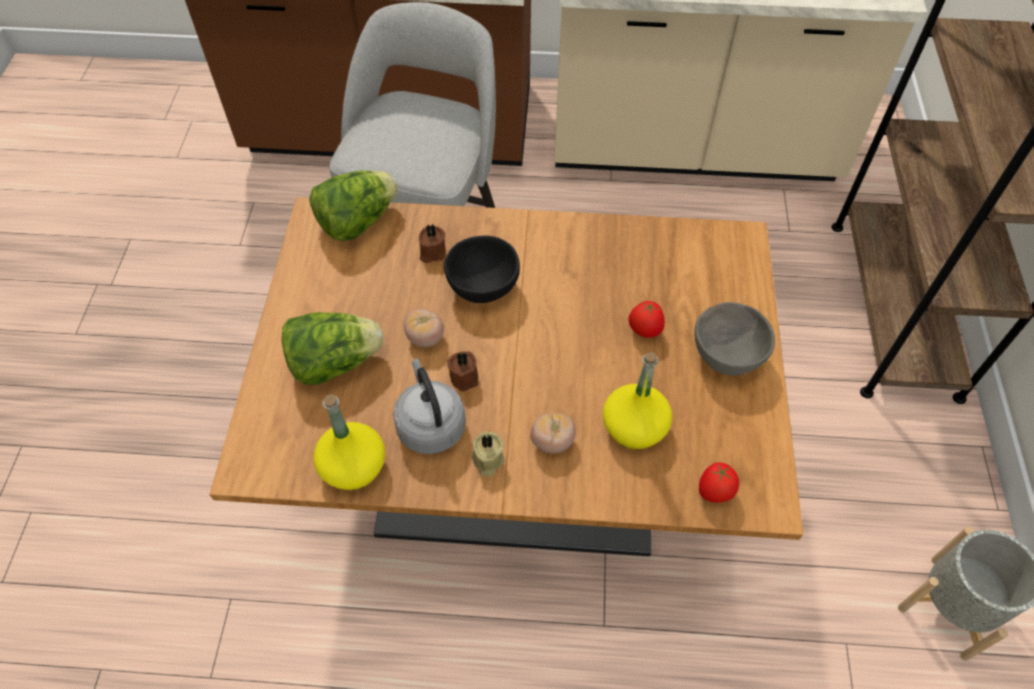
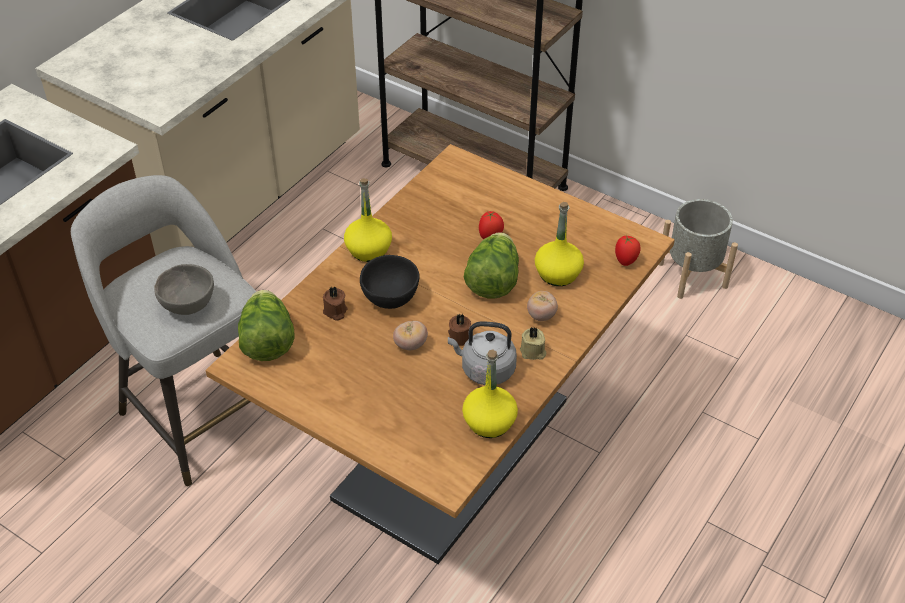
camera: 60 degrees left, 10 degrees down
lettuce [281,312,384,385] -> lettuce moved to [464,232,519,298]
grey bowl [694,302,775,376] -> grey bowl moved to [154,264,214,315]
none -> yellow bottle [344,178,392,262]

